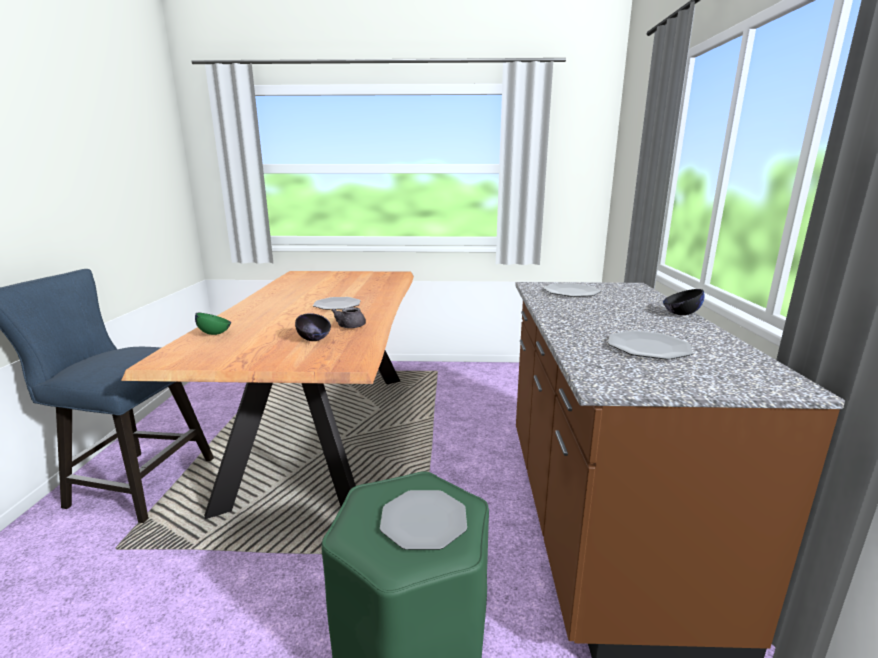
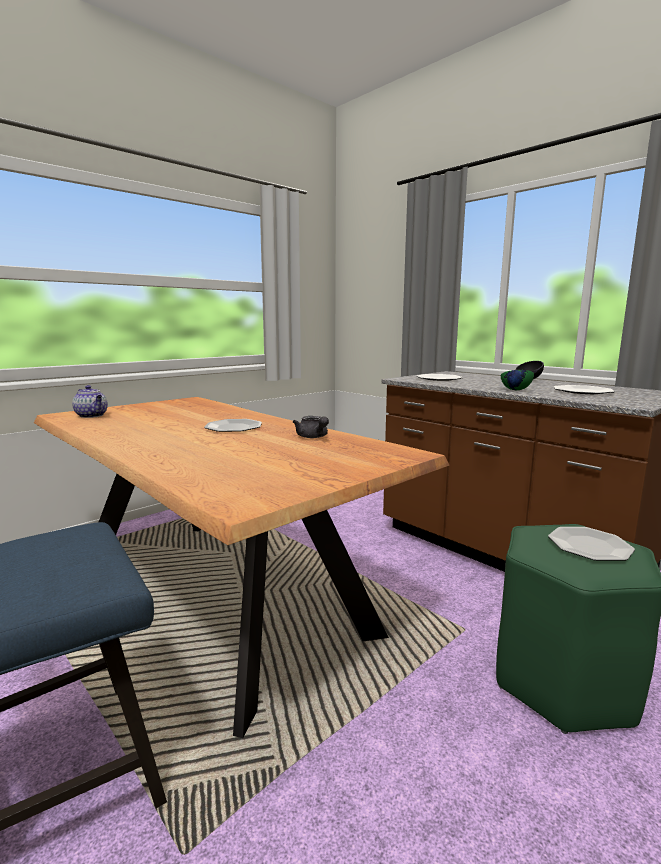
camera: 45 degrees left, 5 degrees down
green bowl [195,313,231,335] -> green bowl moved to [501,370,534,390]
black bowl [295,313,331,341] -> none
none -> teapot [72,385,108,418]

